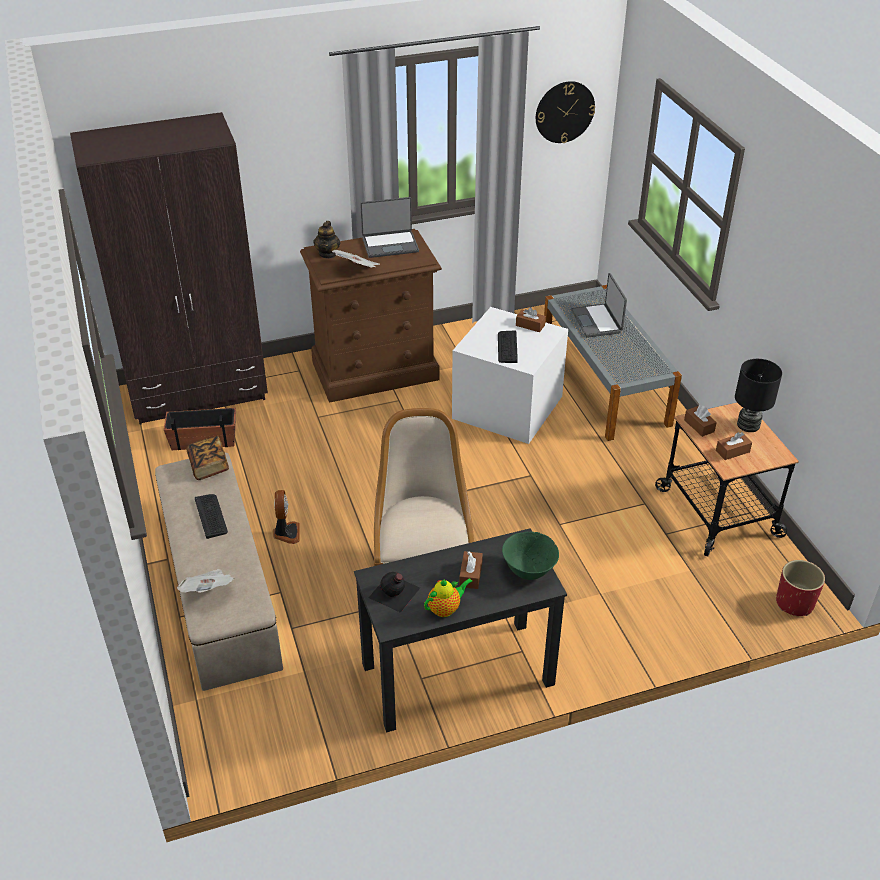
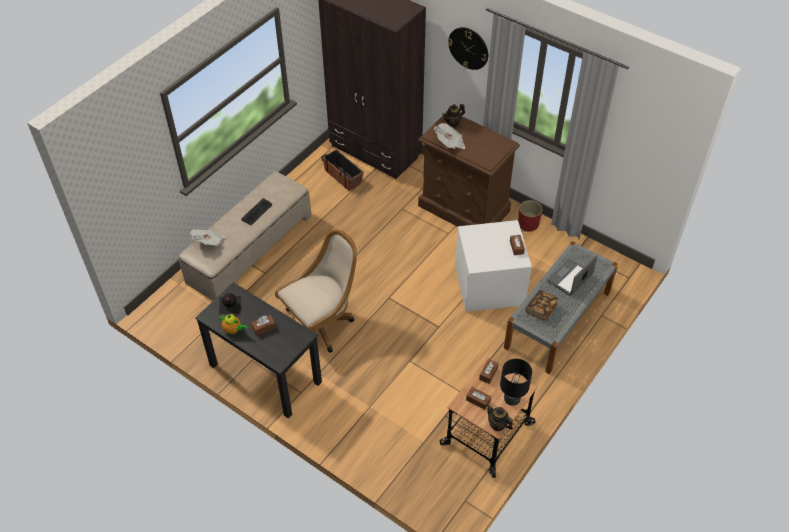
camera: 55 degrees right, 10 degrees up
book [187,436,229,480] -> book moved to [526,290,558,321]
fan [273,490,300,544] -> none
laptop [360,197,419,258] -> none
keyboard [498,330,518,363] -> none
green bowl [502,532,559,580] -> none
wall clock [536,81,595,143] -> wall clock moved to [448,27,488,70]
red planter [776,560,825,616] -> red planter moved to [518,200,542,232]
none -> teapot [487,404,513,431]

